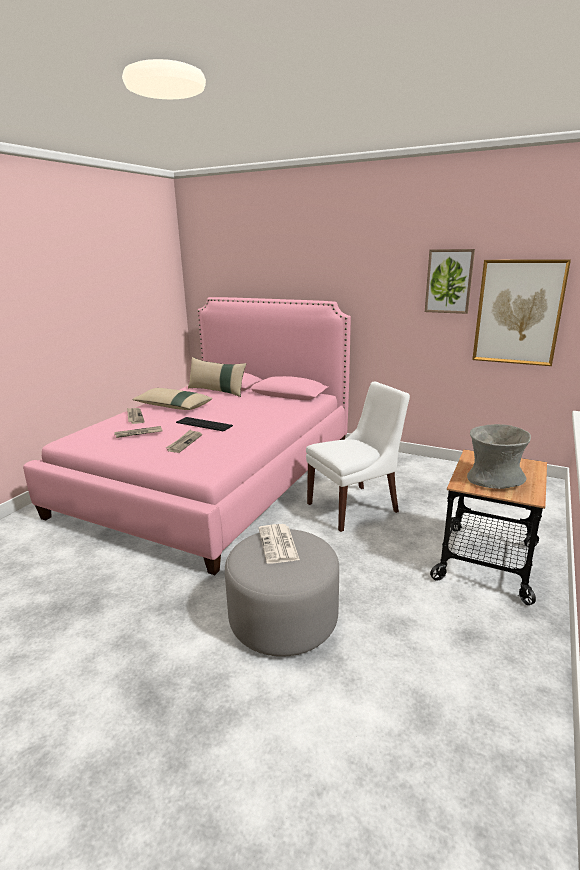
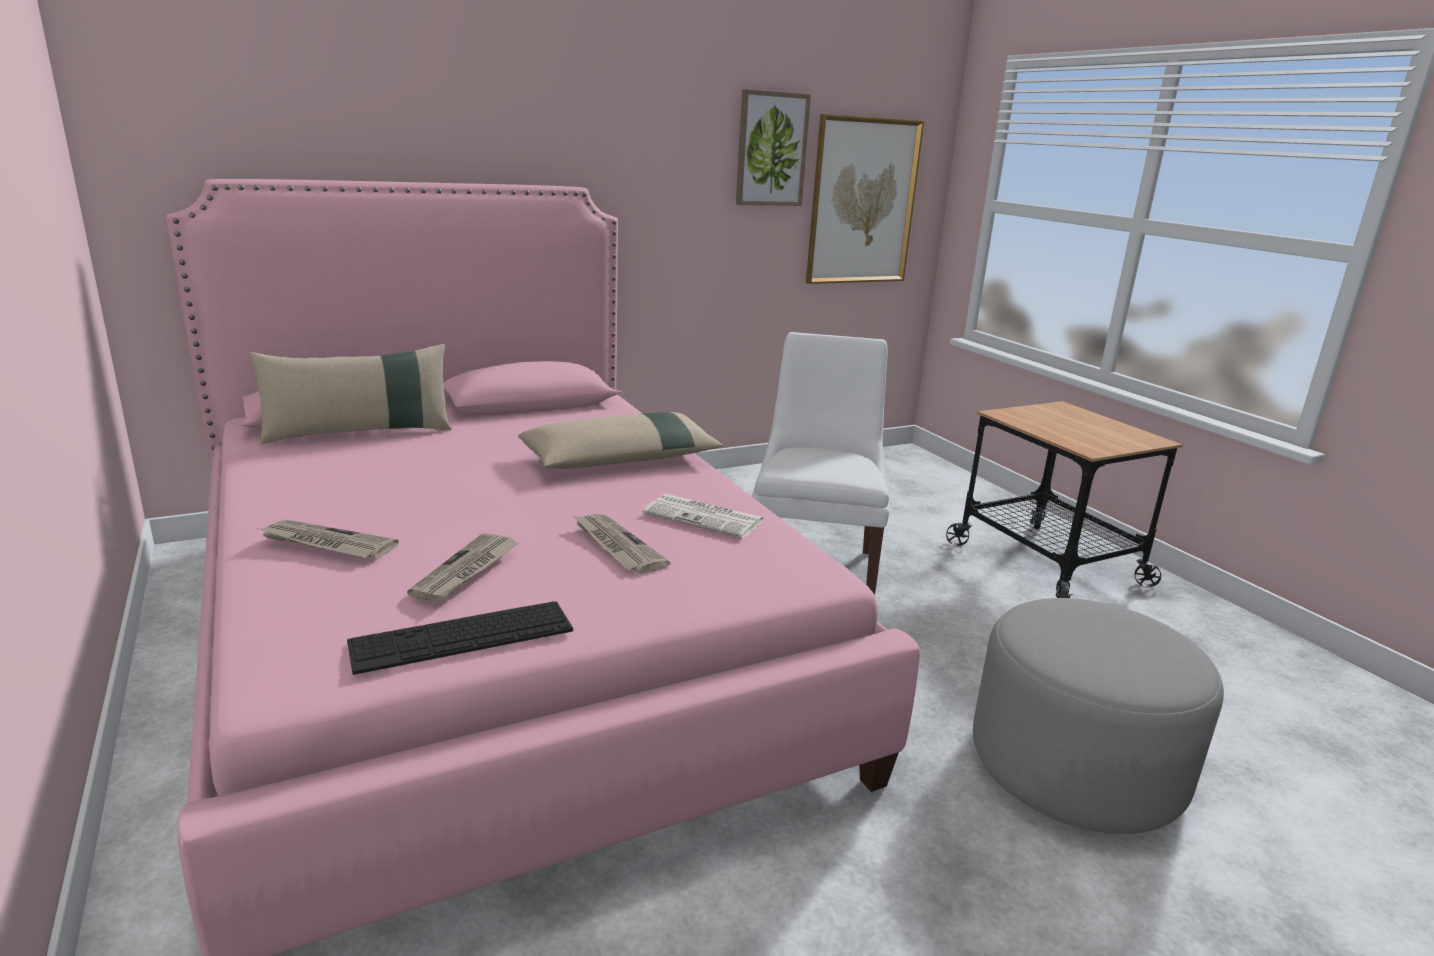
camera: 55 degrees left, 0 degrees up
beige pillow [132,388,212,410] -> beige pillow moved to [518,412,723,469]
keyboard [176,417,233,432] -> keyboard moved to [347,601,573,675]
newspaper [259,524,300,564] -> newspaper moved to [643,494,764,539]
grey vase [467,424,531,489] -> none

